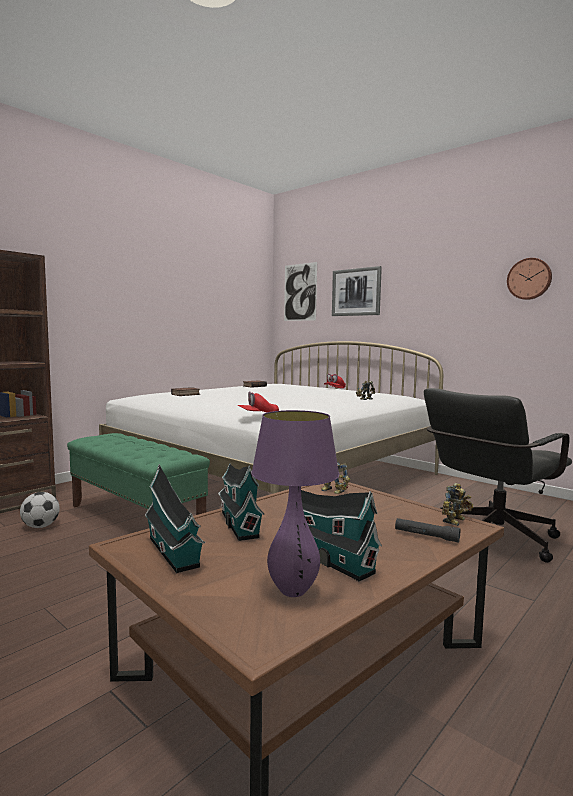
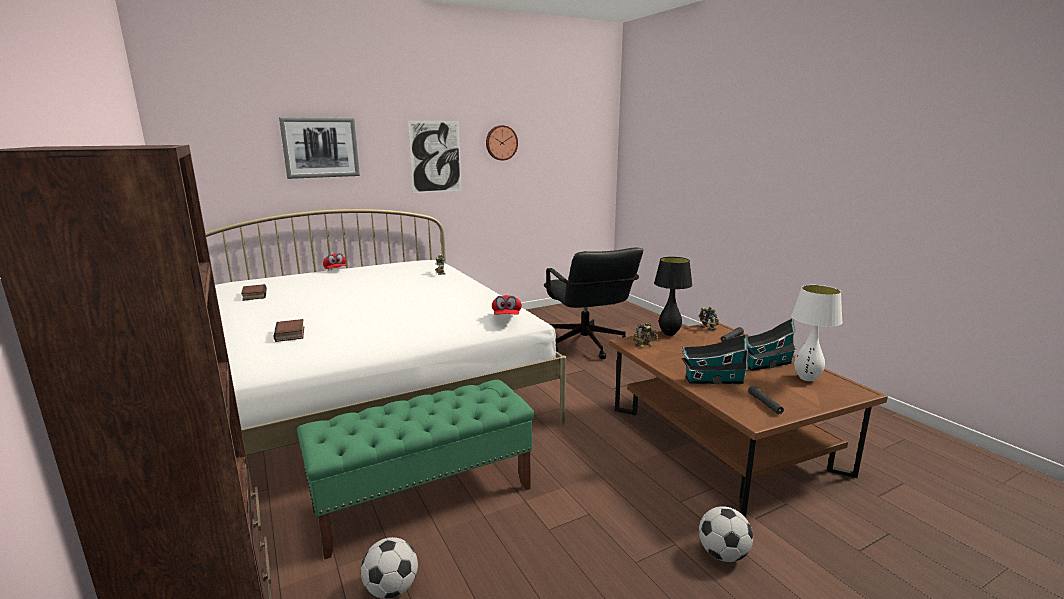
camera: 70 degrees left, 10 degrees up
toy house [145,464,205,573] -> black flashlight [748,385,784,414]
purple table lamp [251,410,339,597] -> white table lamp [791,285,843,381]
picture [284,262,317,321] -> picture moved to [408,121,462,193]
none -> black table lamp [654,257,693,336]
none -> football [699,506,753,562]

